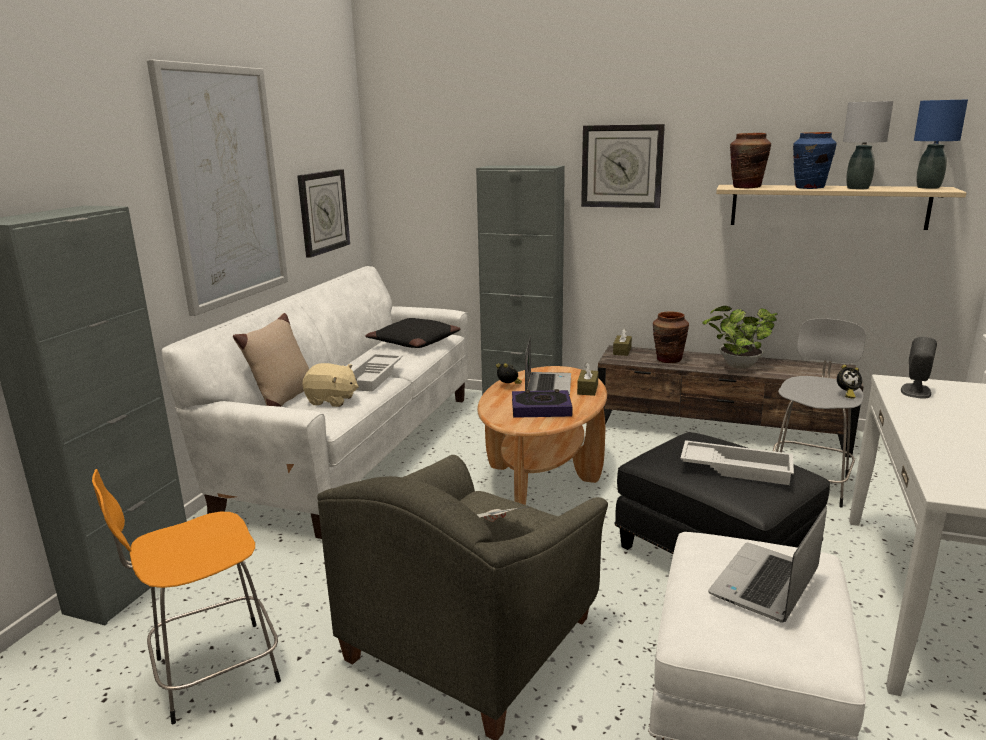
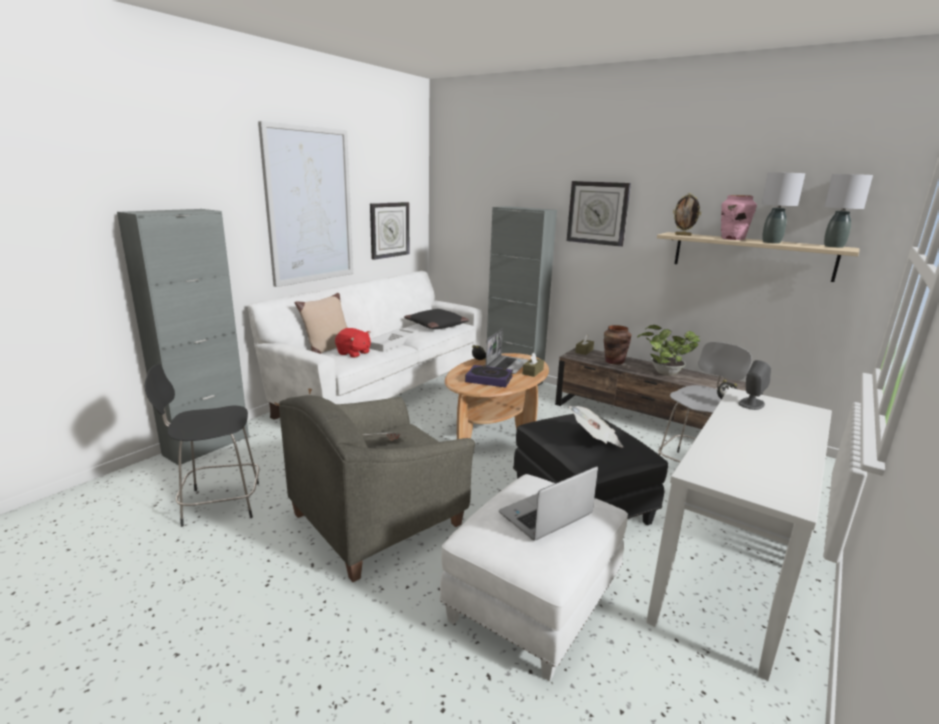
camera: 15 degrees right, 0 degrees up
orange stool [92,469,281,724] -> black stool [145,364,259,527]
beige plush toy [302,363,359,407] -> red plush toy [335,328,371,358]
white tray [680,440,794,485] -> newspaper [569,406,623,448]
brown vase [730,133,771,188] -> picture frame [673,193,701,236]
blue vase [793,132,837,189] -> pink vase [721,195,757,240]
blue table lamp [914,100,968,189] -> grey table lamp [824,174,873,248]

